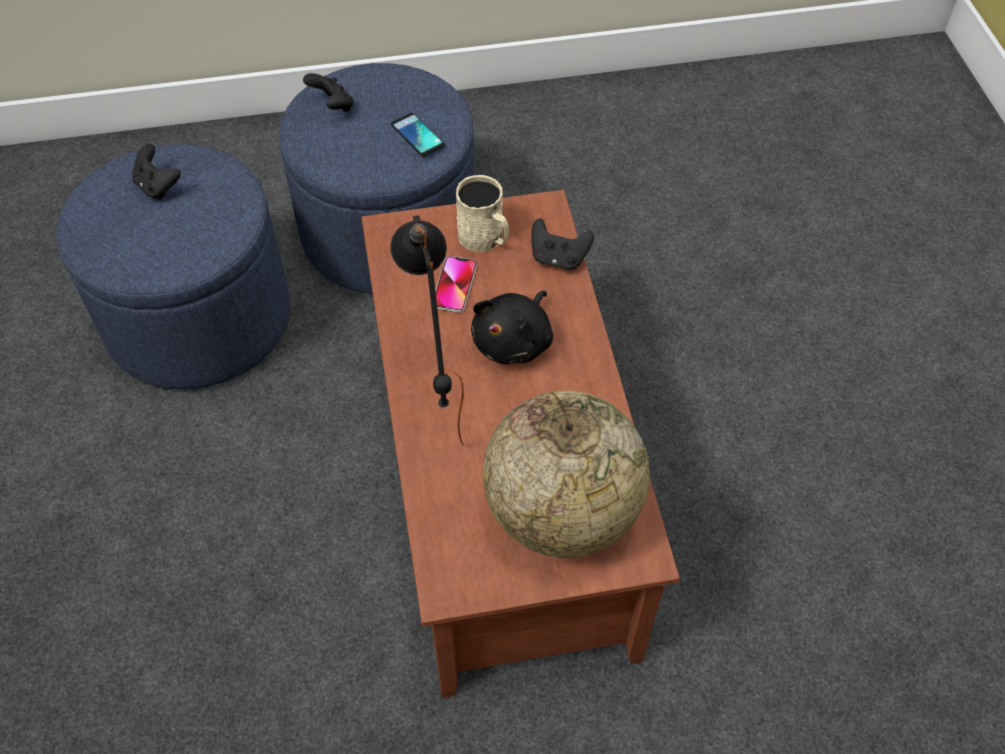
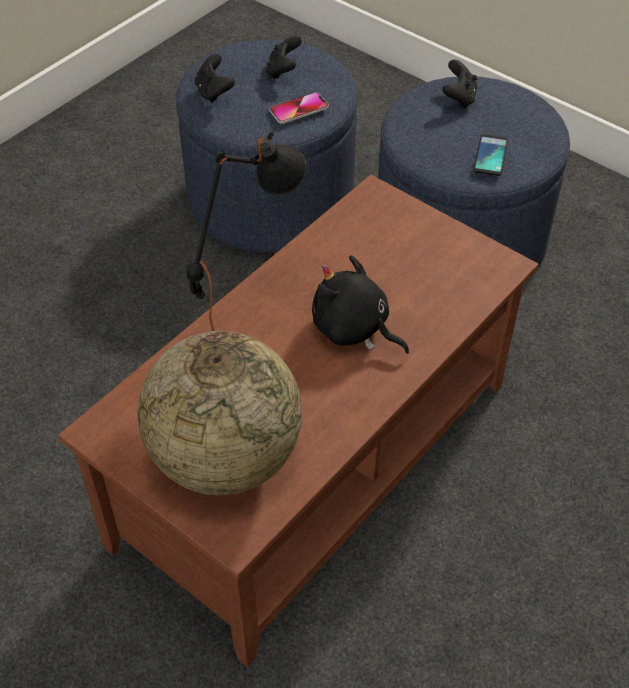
camera: 50 degrees right, 5 degrees down
phone [435,256,477,313] -> phone moved to [269,92,329,124]
beige mug [456,175,509,252] -> none
black plush toy [471,291,553,365] -> black plush toy turned 45 degrees clockwise [312,255,409,354]
black game controller [531,218,594,270] -> black game controller moved to [195,54,235,103]

